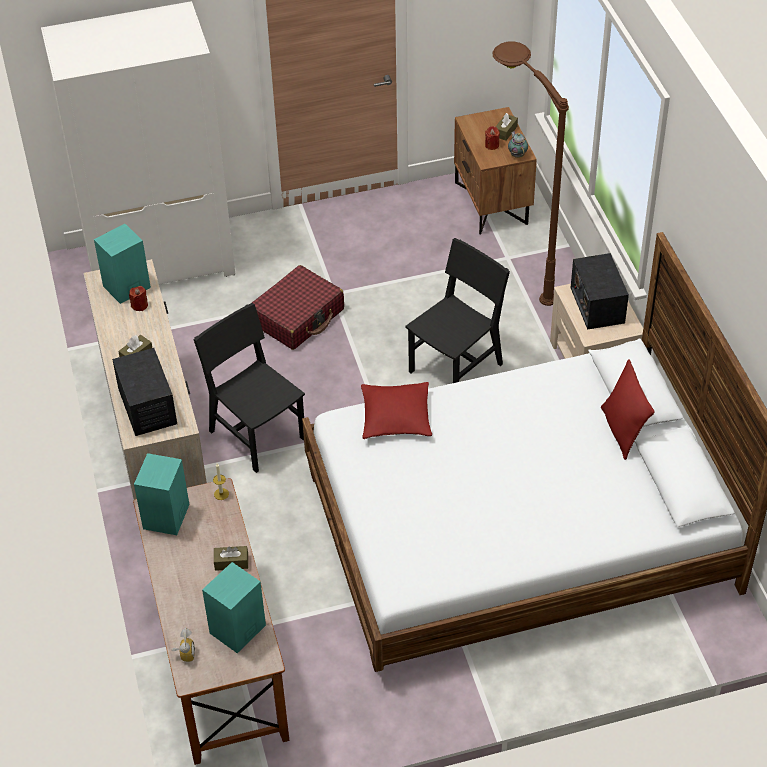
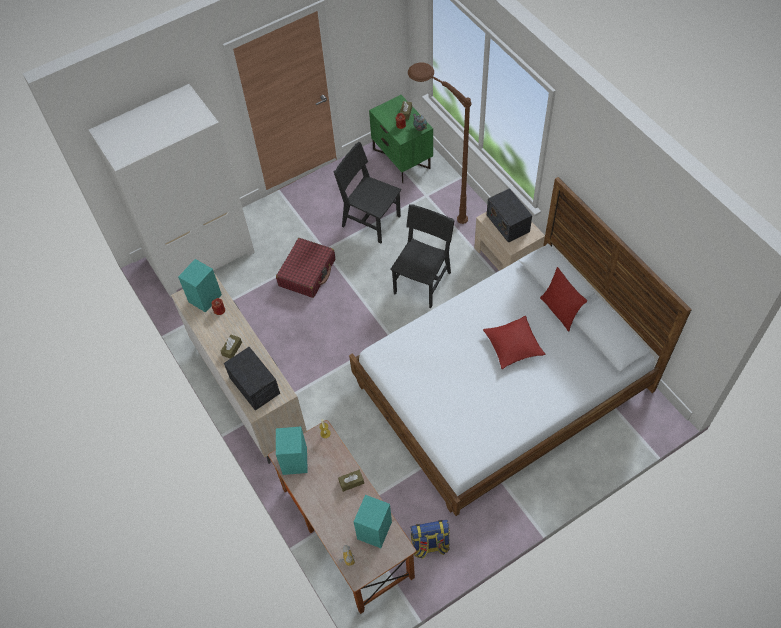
camera: 15 degrees left, 10 degrees up
black chair [194,303,305,473] -> black chair moved to [334,142,401,244]
red pillow [361,382,432,439] -> red pillow moved to [483,316,545,369]
brown nightstand [454,107,537,234] -> green nightstand [369,95,433,183]
none -> backpack [410,520,450,559]

